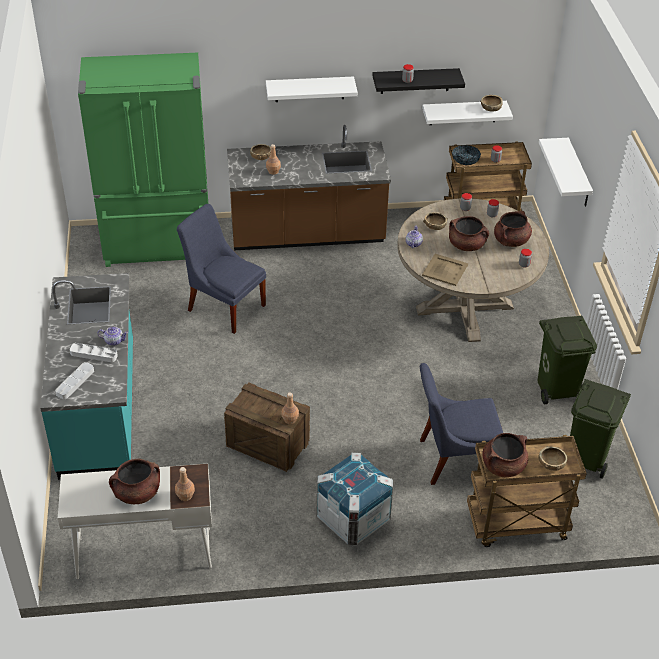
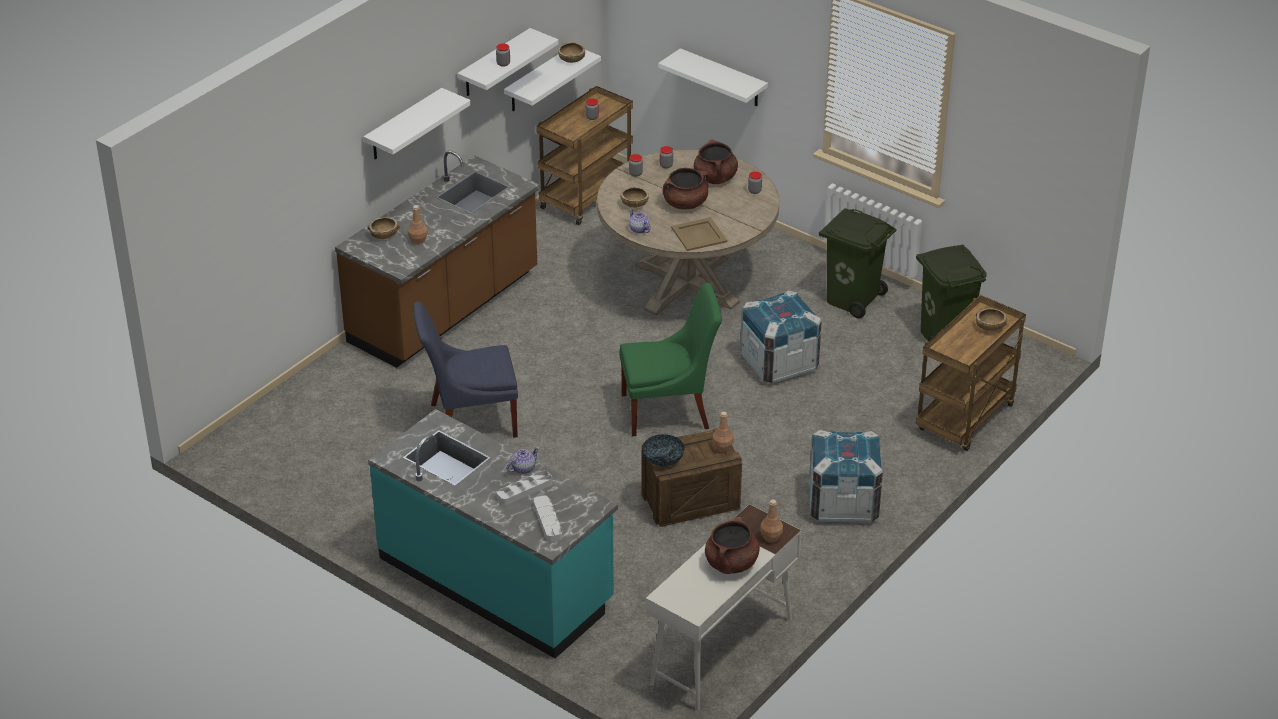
camera: 45 degrees left, 5 degrees down
green fridge [78,53,208,267] -> none
black shelf [372,68,465,94] -> white shelf [457,28,559,96]
blue chair [420,363,503,485] -> none
bowl [452,145,481,165] -> bowl moved to [642,434,685,466]
brown cooking pot [483,433,528,477] -> none
none -> green chair [619,283,722,436]
none -> crate [740,290,822,384]

